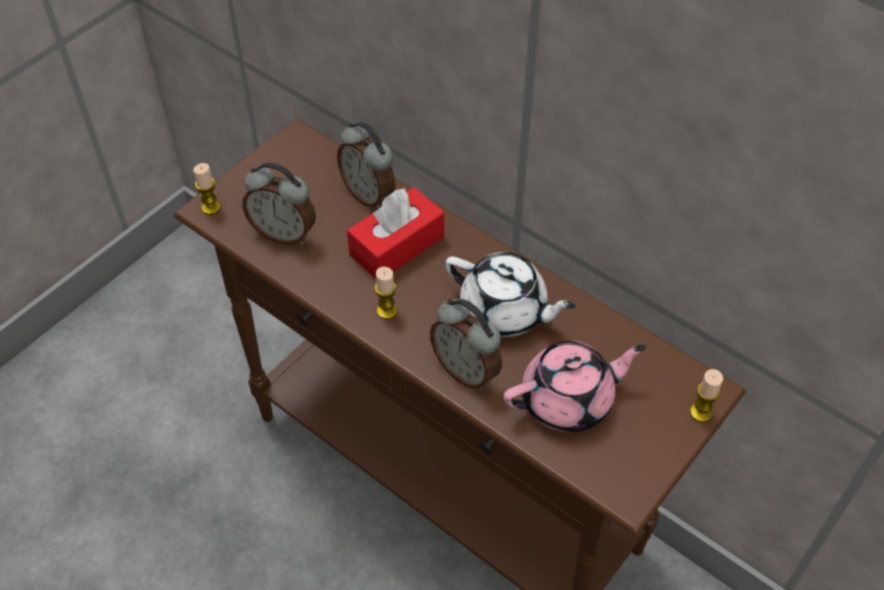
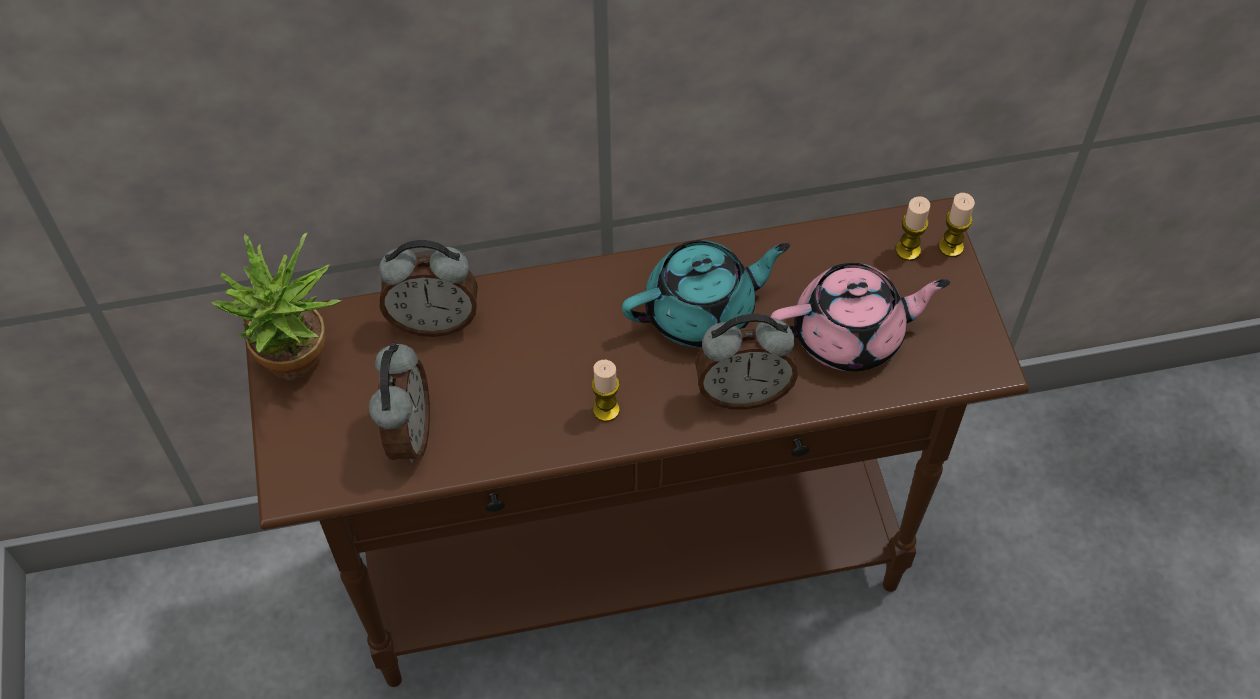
camera: 50 degrees left, 5 degrees up
candle [193,163,221,215] -> candle moved to [896,196,930,261]
alarm clock [242,162,316,245] -> alarm clock turned 60 degrees counterclockwise [369,342,430,463]
red tissue box [347,187,444,279] -> none
white teapot [445,252,576,337] -> turquoise teapot [622,240,790,348]
pink teapot [503,340,646,432] -> pink teapot turned 60 degrees clockwise [770,263,950,371]
none -> potted plant [211,233,341,381]

